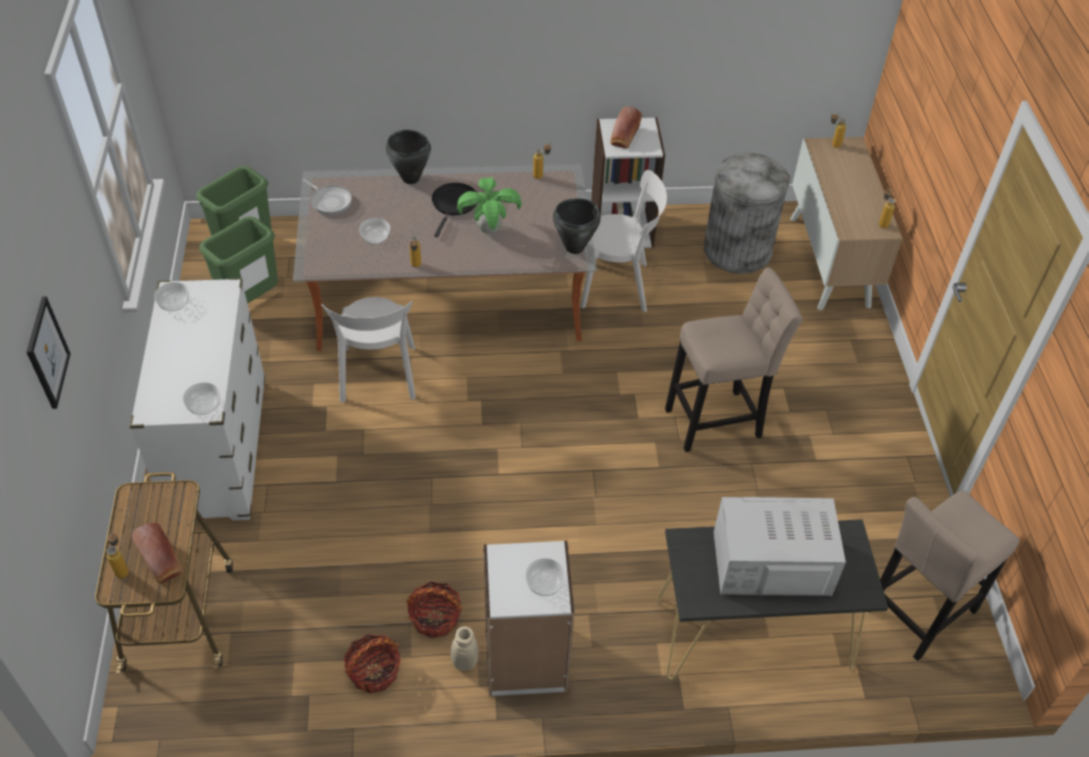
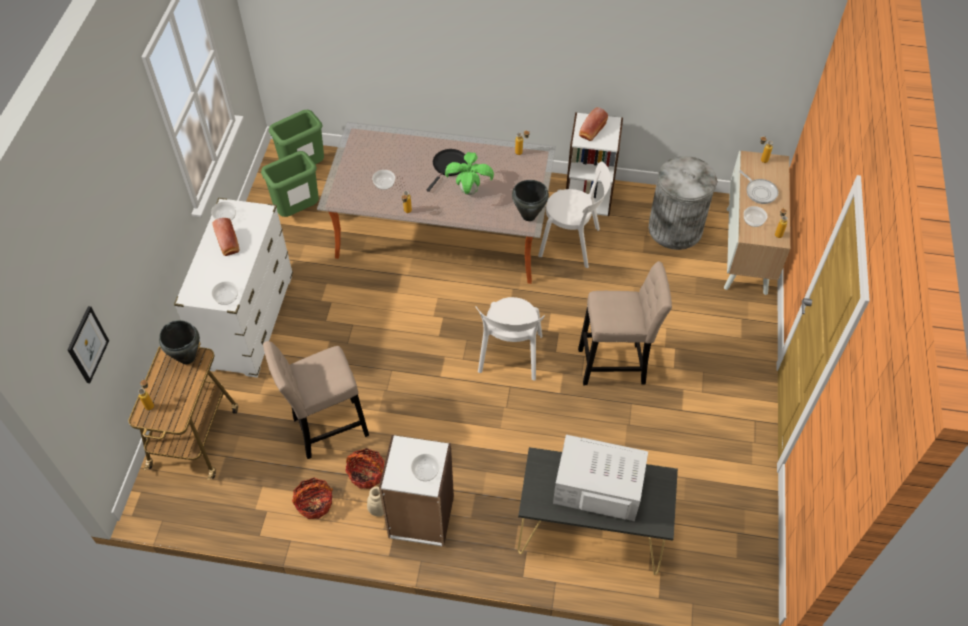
camera: 15 degrees right, 5 degrees up
picture [26,296,71,409] -> picture moved to [67,306,109,383]
bread [131,523,182,583] -> bread moved to [212,218,240,256]
frying pan [302,178,352,215] -> frying pan moved to [739,170,778,204]
white chair [321,297,416,403] -> white chair moved to [475,297,545,381]
black cooking pot [386,130,431,184] -> black cooking pot moved to [159,320,200,364]
beige stool [869,490,1020,661] -> beige stool moved to [263,341,369,459]
none -> bowl [744,206,767,227]

